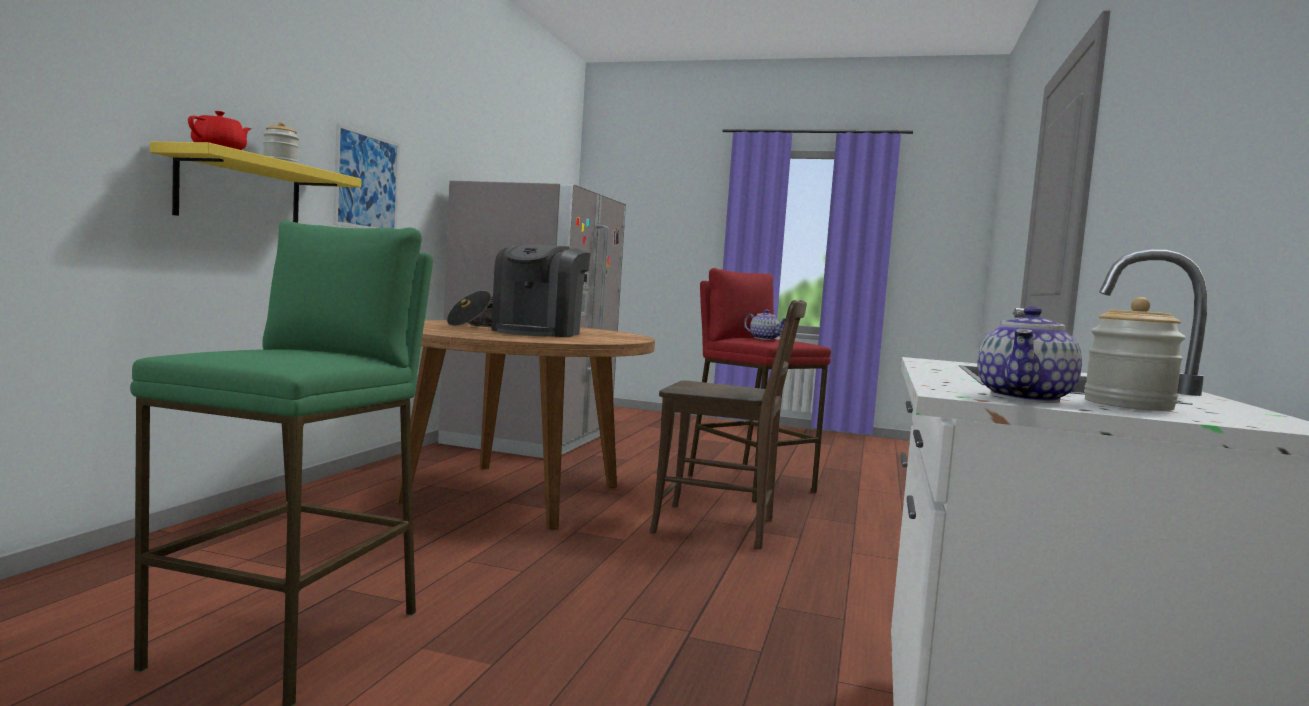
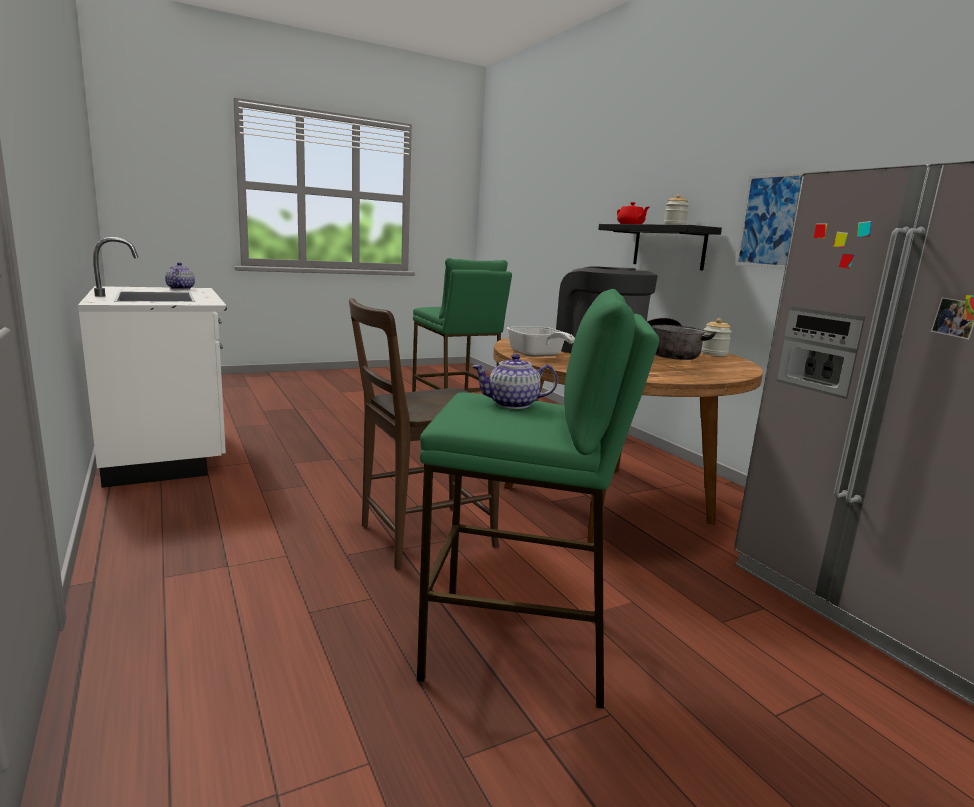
camera: 135 degrees right, 10 degrees up
yellow shelf [150,142,362,223] -> black shelf [598,224,722,270]
red stool [688,268,831,503] -> green stool [417,289,659,709]
jar [1084,297,1186,411] -> jar moved to [701,318,732,356]
none -> frying pan [507,327,575,357]

